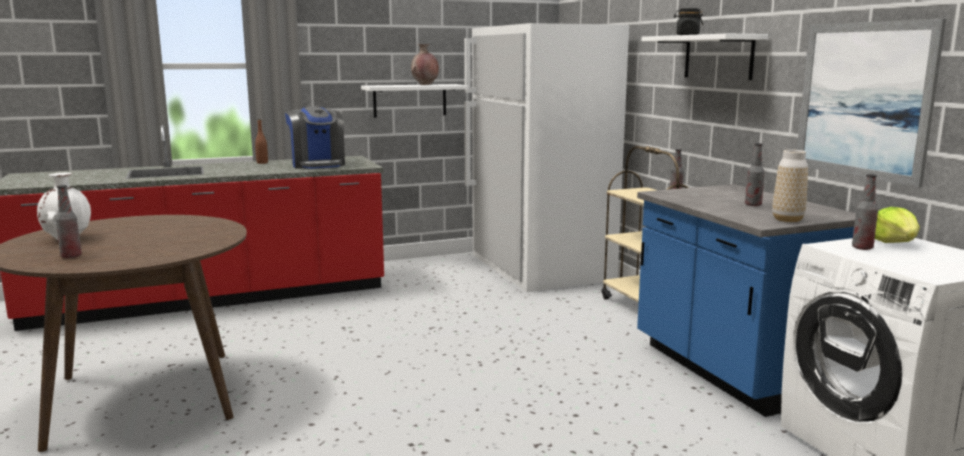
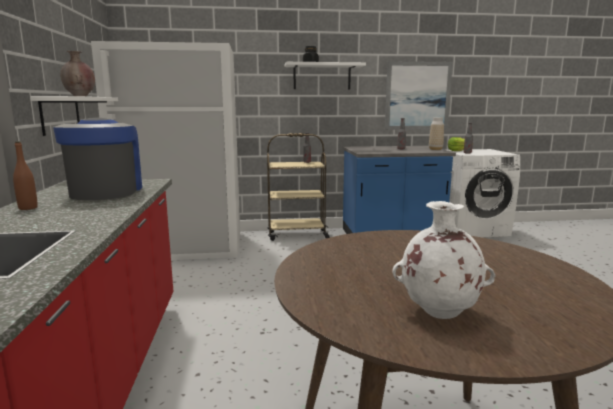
camera: 75 degrees left, 0 degrees up
bottle [56,185,82,258] -> none
coffee machine [285,106,345,169] -> coffee machine turned 90 degrees counterclockwise [53,118,142,200]

